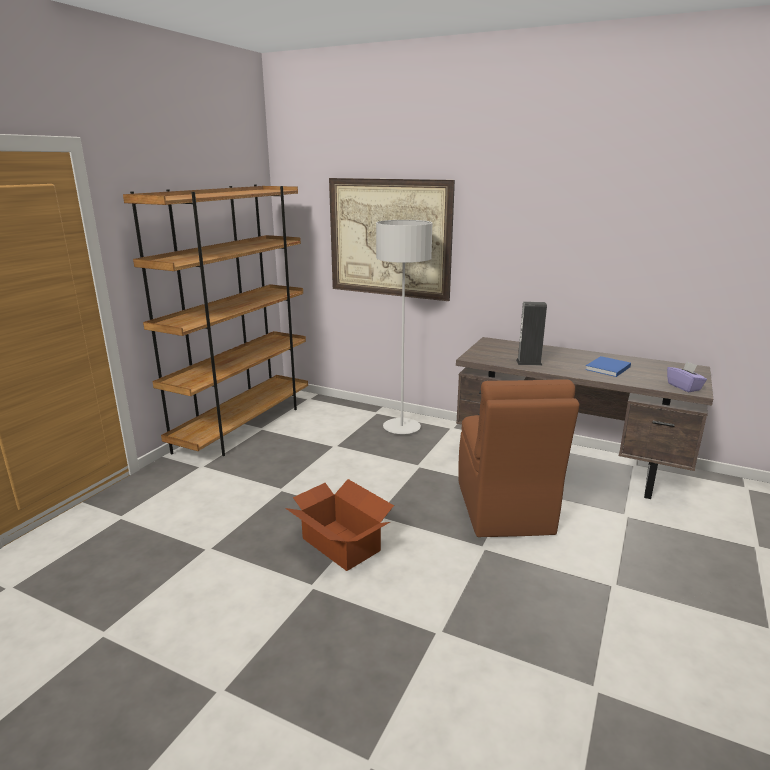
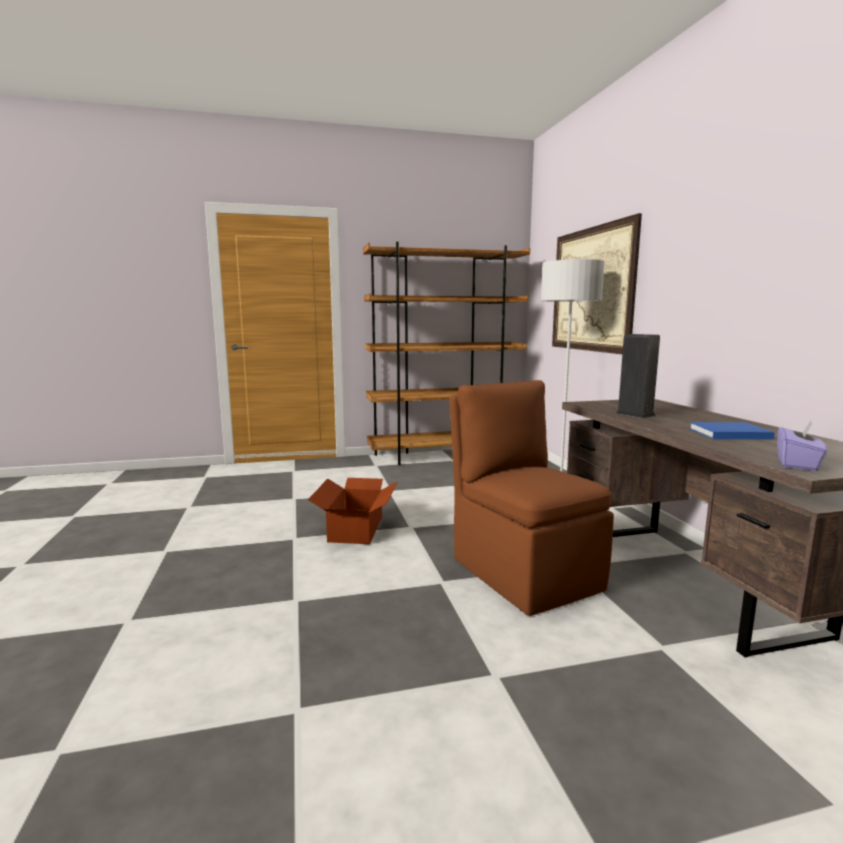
camera: 50 degrees right, 10 degrees down
brown chair [458,379,579,537] -> brown chair turned 105 degrees clockwise [449,380,614,616]

